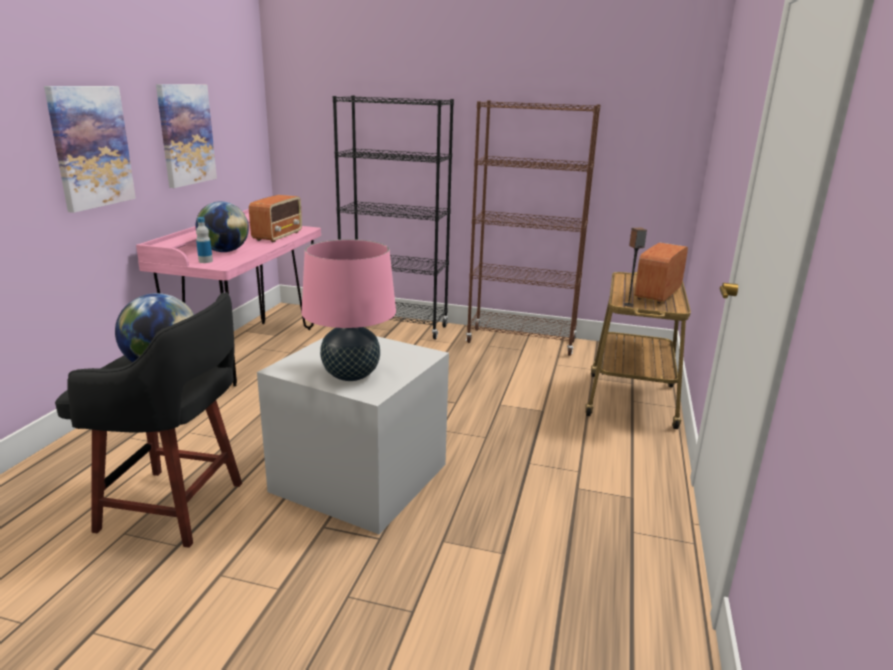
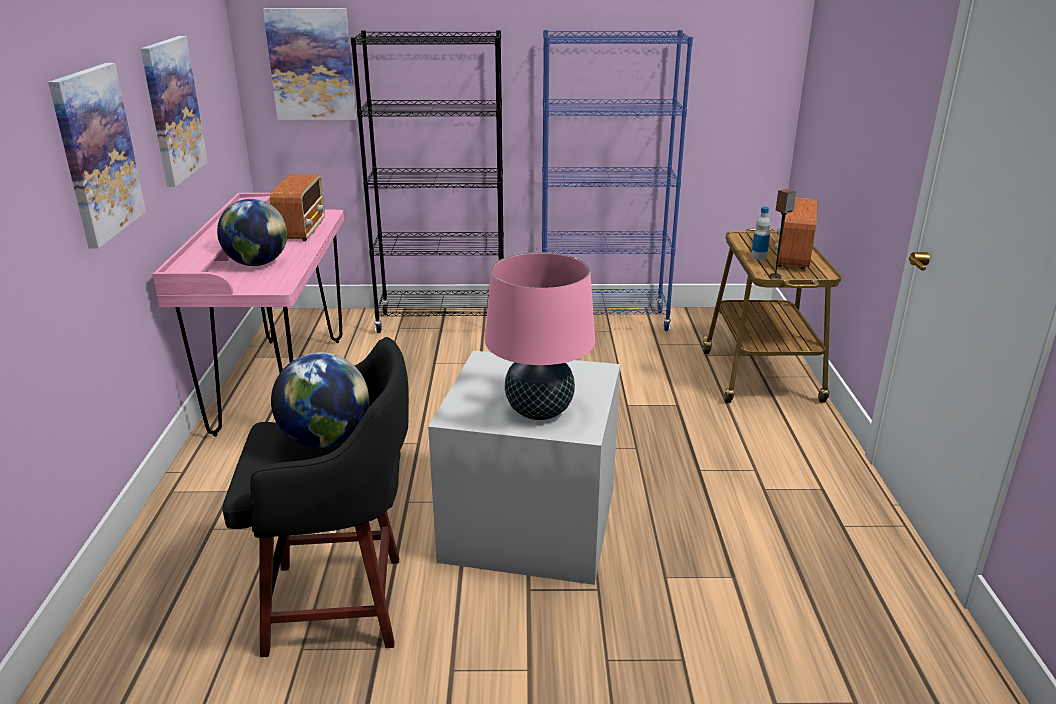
camera: 15 degrees left, 5 degrees up
bottle [196,217,213,263] -> bottle moved to [751,207,771,260]
brown bookcase [466,100,601,356] -> blue bookcase [542,30,693,331]
none -> picture [263,8,356,120]

